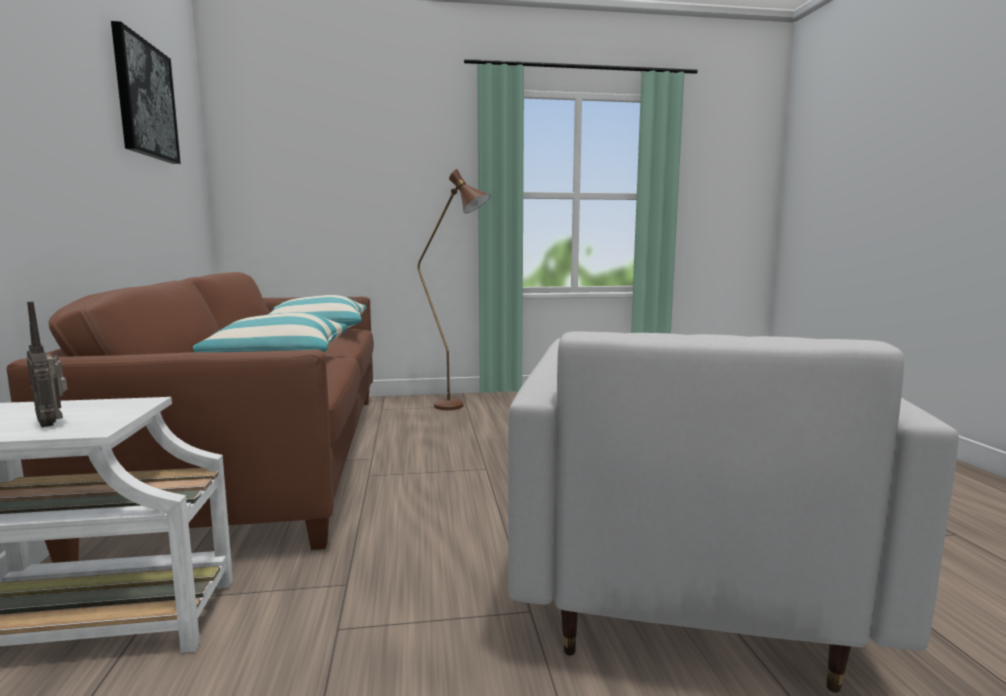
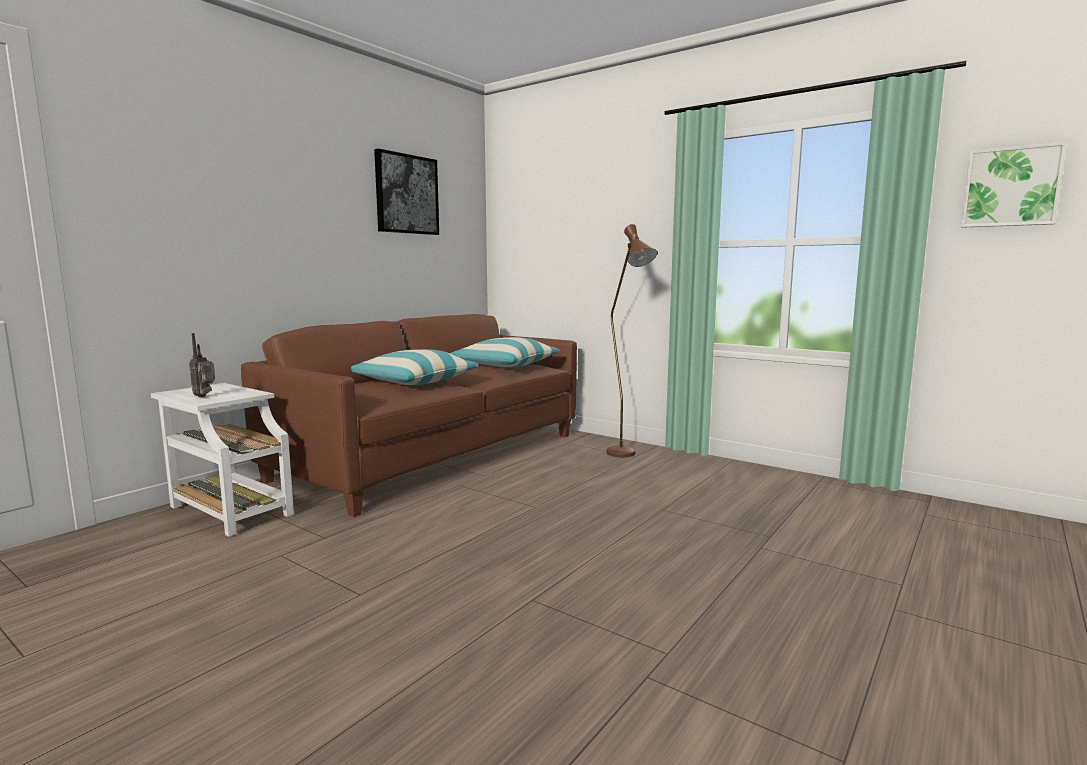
camera: 45 degrees right, 0 degrees up
white armchair [508,331,959,693] -> none
none -> picture [961,141,1067,228]

